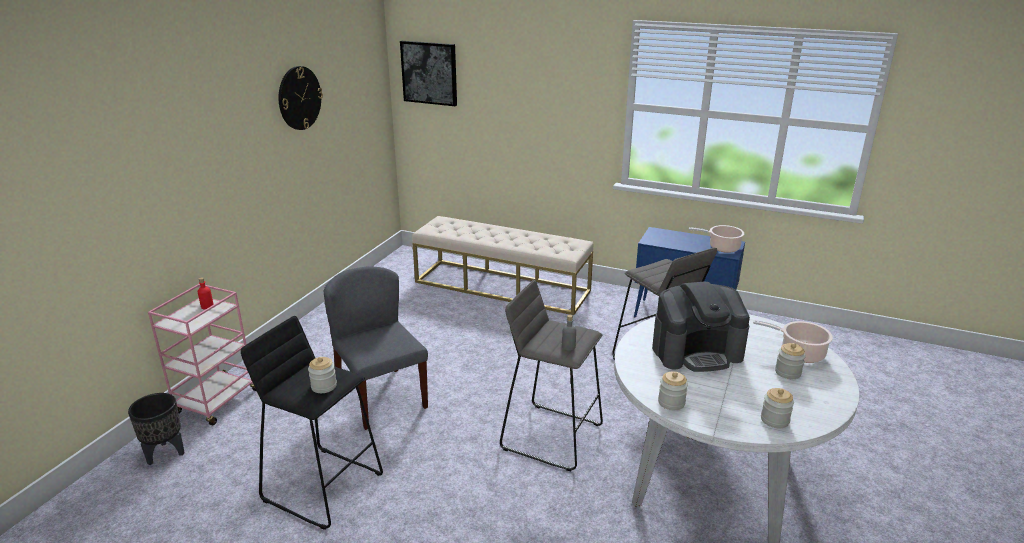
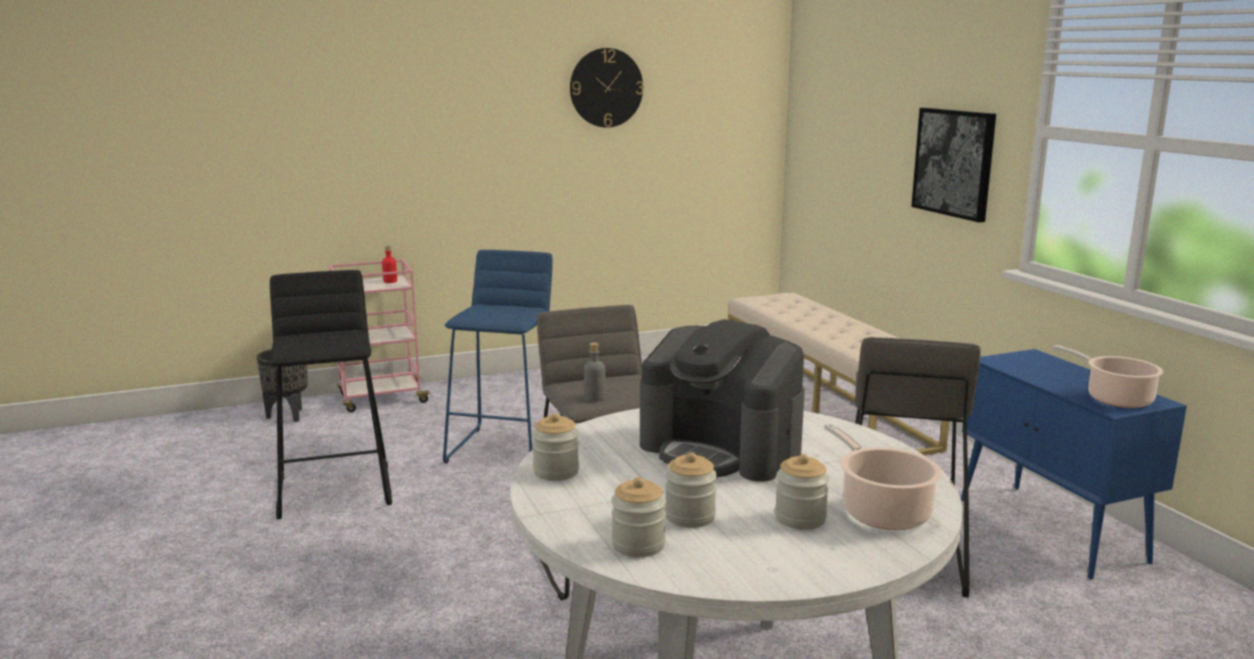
camera: 45 degrees right, 10 degrees down
jar [308,357,337,393] -> jar moved to [665,452,717,528]
grey chair [324,266,428,430] -> blue stool [443,250,562,463]
picture [400,41,457,106] -> picture moved to [911,108,996,222]

